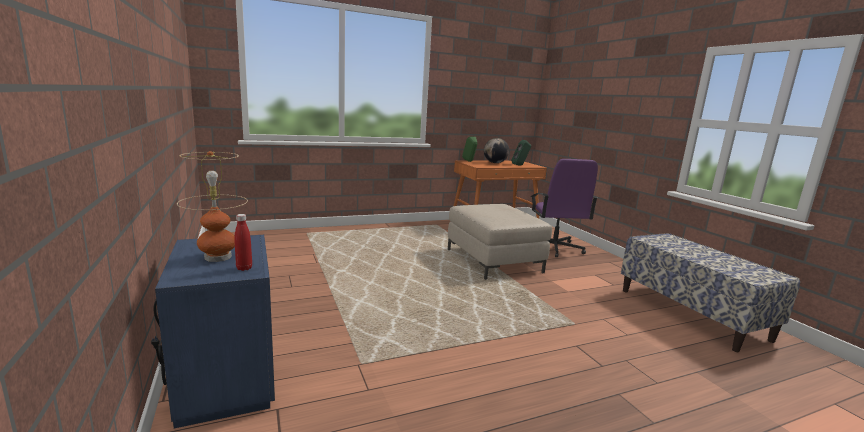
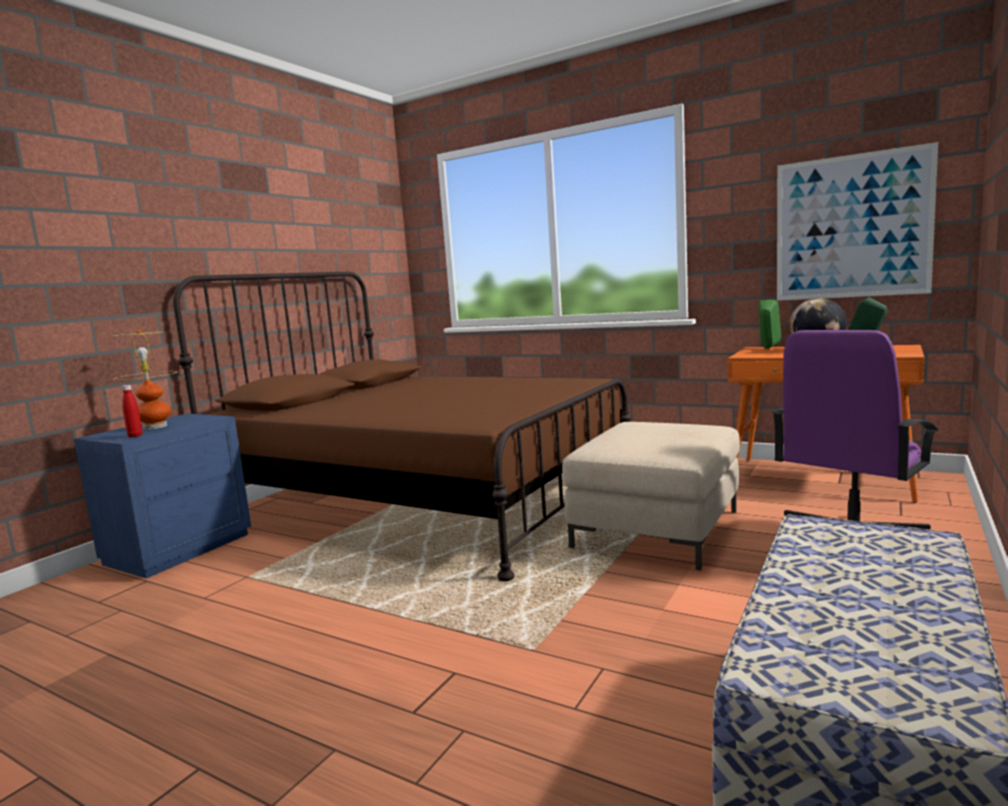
camera: 55 degrees right, 5 degrees down
none -> brown bed [173,272,631,581]
none -> picture [777,142,938,301]

